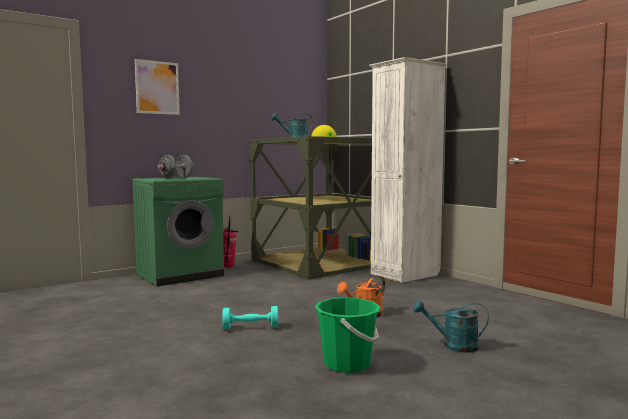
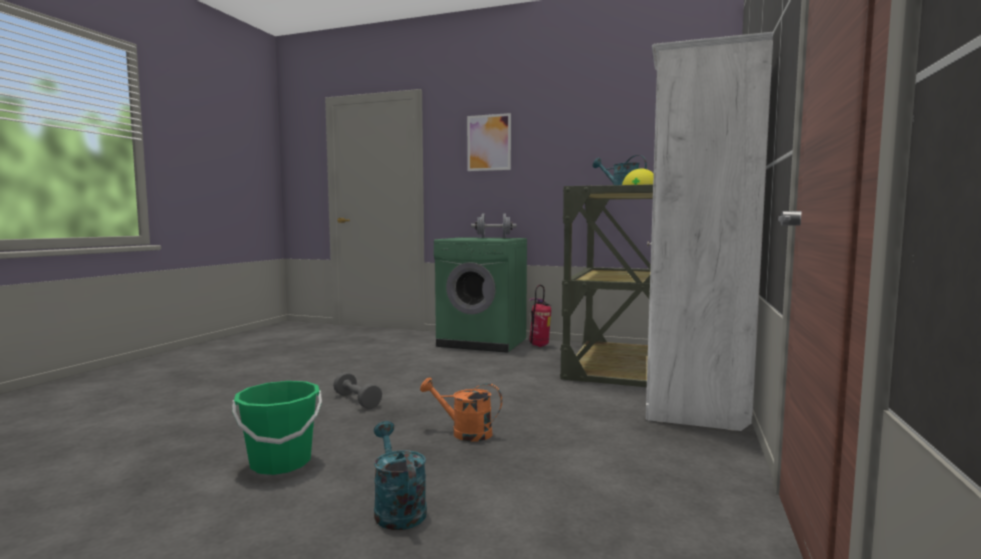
camera: 55 degrees right, 0 degrees up
turquoise dumbbell [222,306,278,330] -> grey dumbbell [333,372,382,409]

